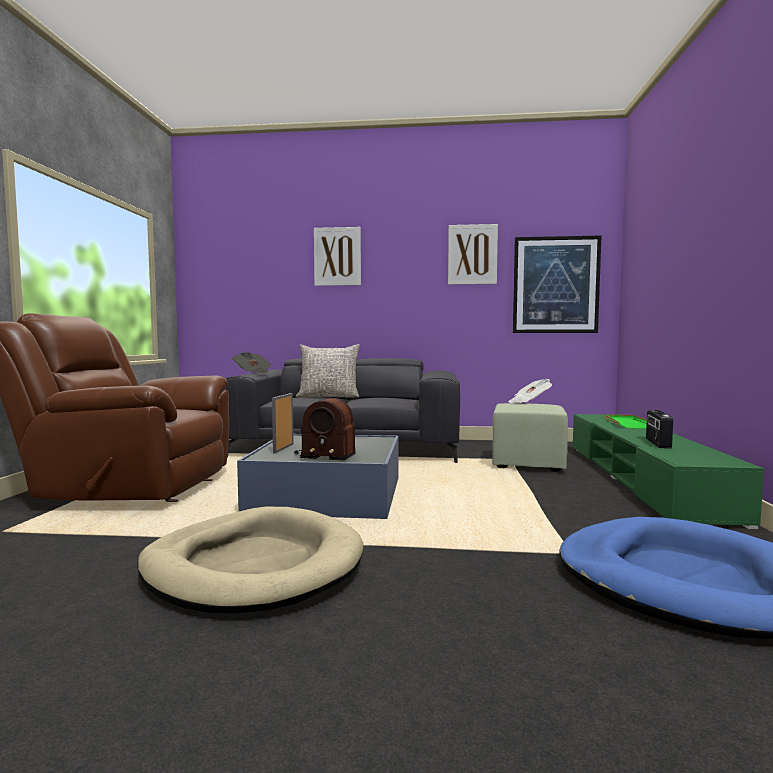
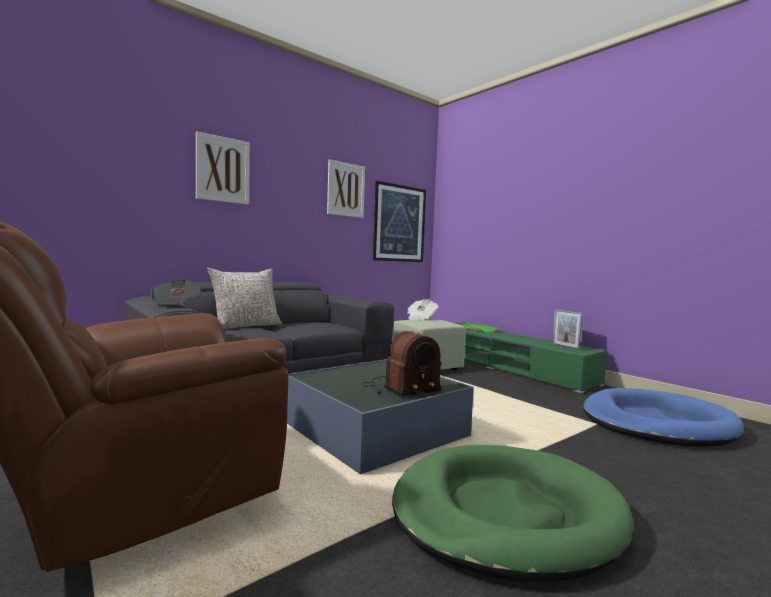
camera: 45 degrees left, 0 degrees up
beige dog bed [138,507,363,613] -> green dog bed [392,445,633,582]
picture frame [272,393,293,453] -> picture frame moved to [552,309,583,350]
radio [646,410,673,449] -> none

